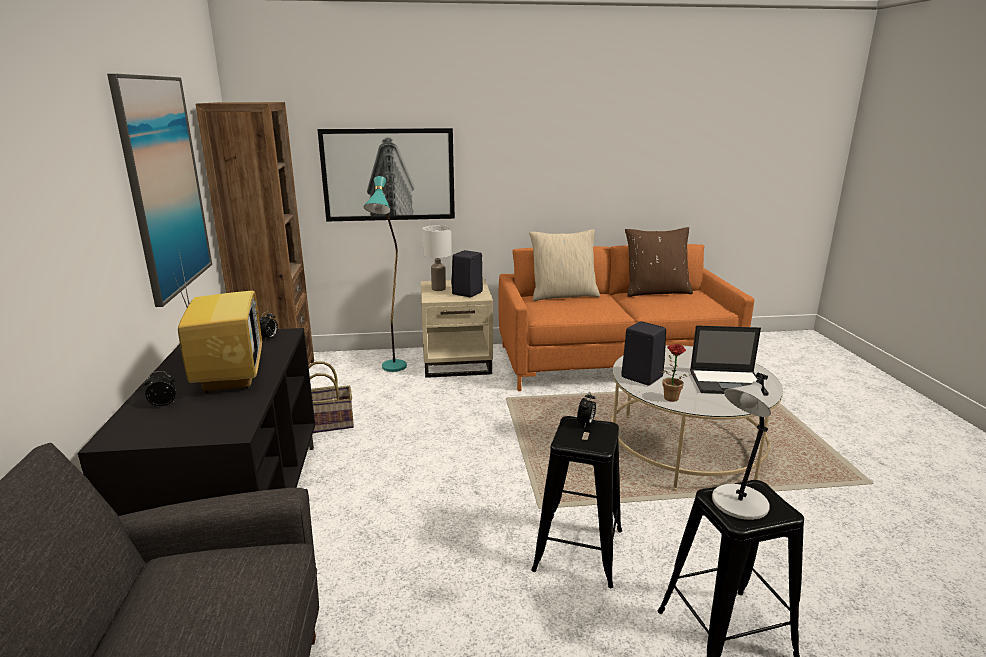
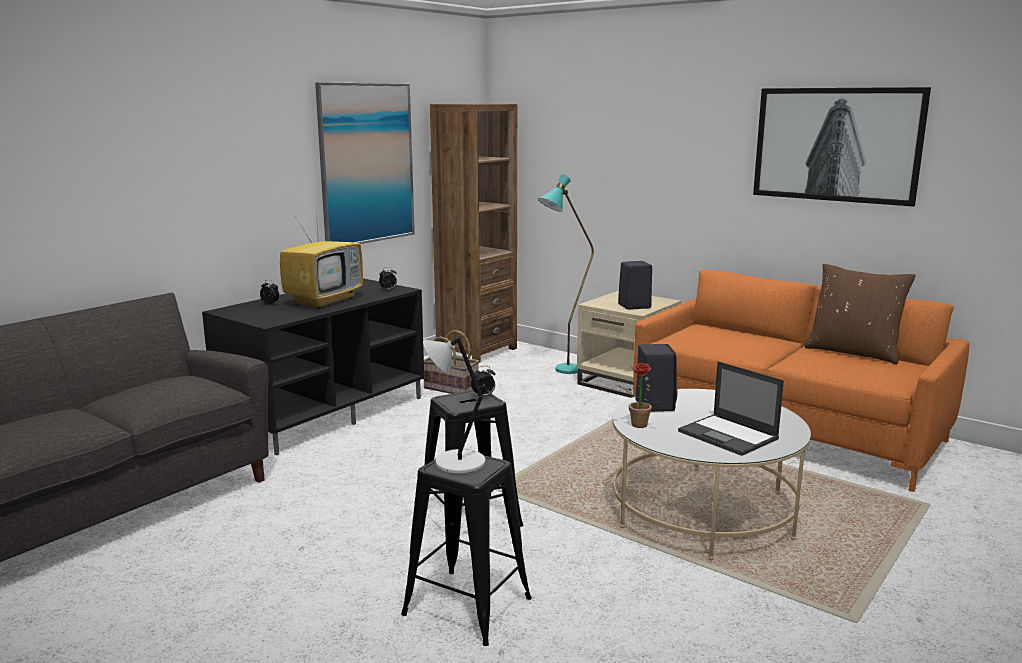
camera: 45 degrees right, 5 degrees down
picture [317,128,455,222] -> picture moved to [753,87,931,207]
white table lamp [422,225,452,291] -> none
beige pillow [529,229,600,301] -> none

